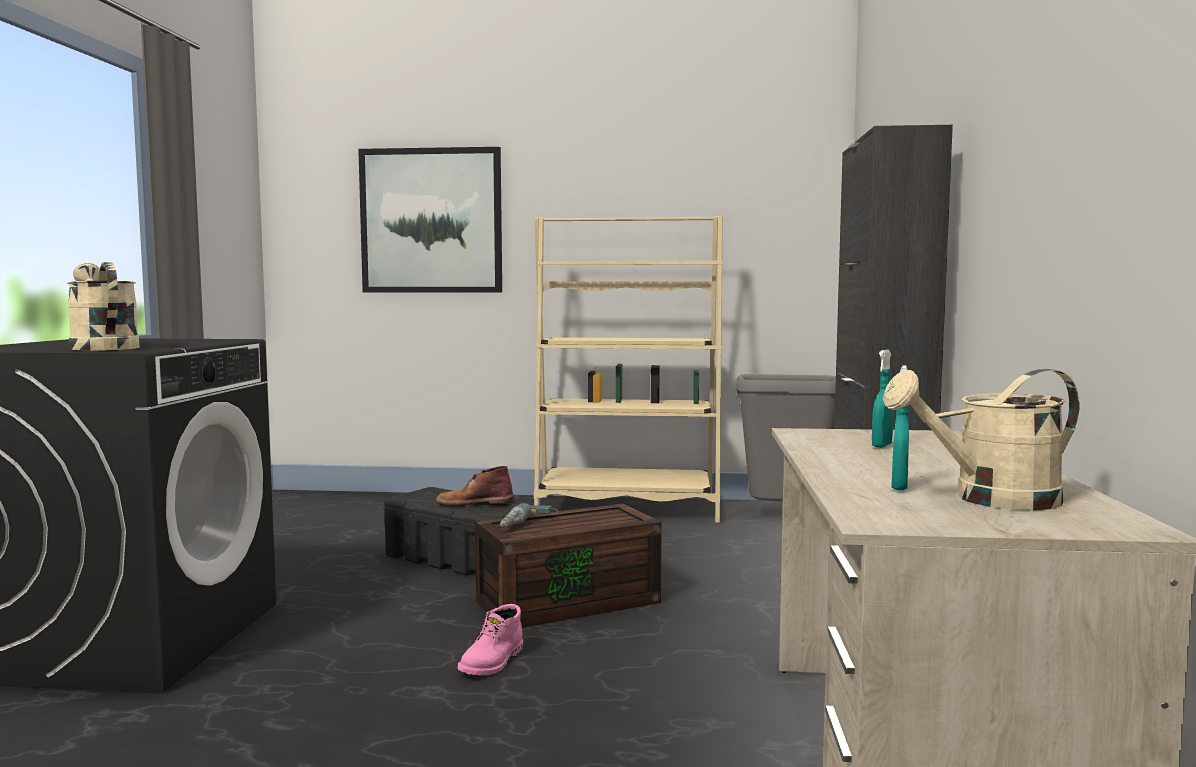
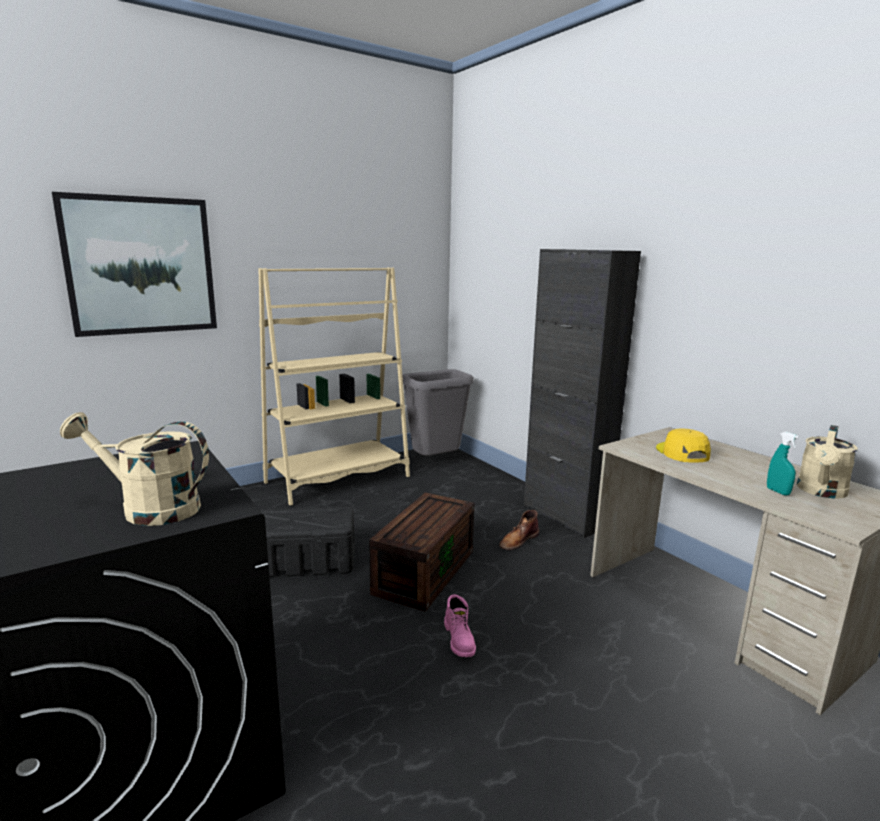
camera: 40 degrees left, 10 degrees up
brown boot [436,466,514,506] -> brown boot moved to [499,510,539,551]
power drill [500,503,558,527] -> none
turquoise spray bottle [872,350,894,448] -> yellow cap [656,429,711,463]

